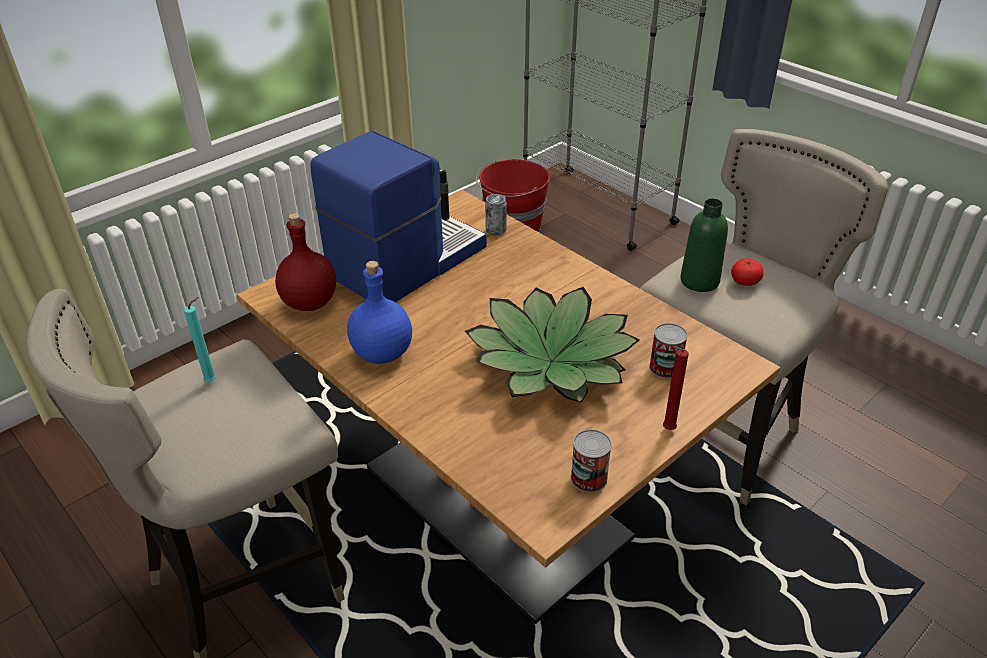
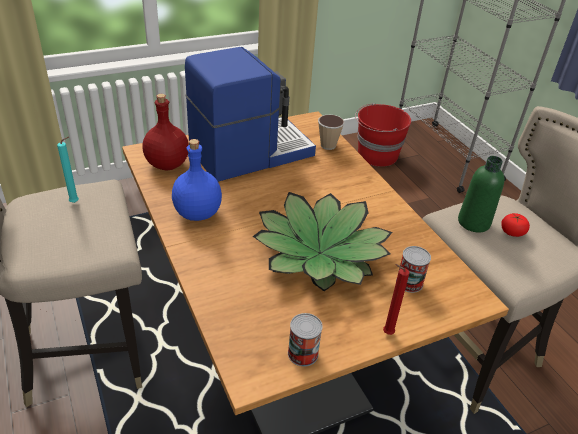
camera: 15 degrees right, 0 degrees up
can [485,194,507,235] -> cup [318,115,344,150]

